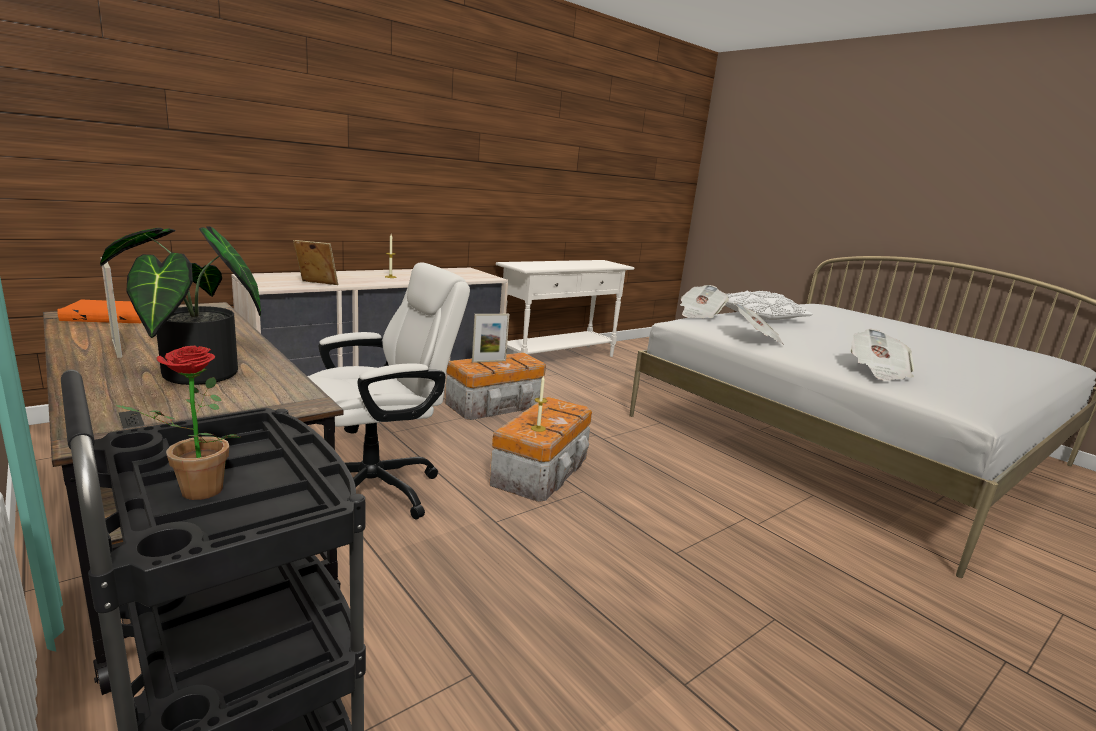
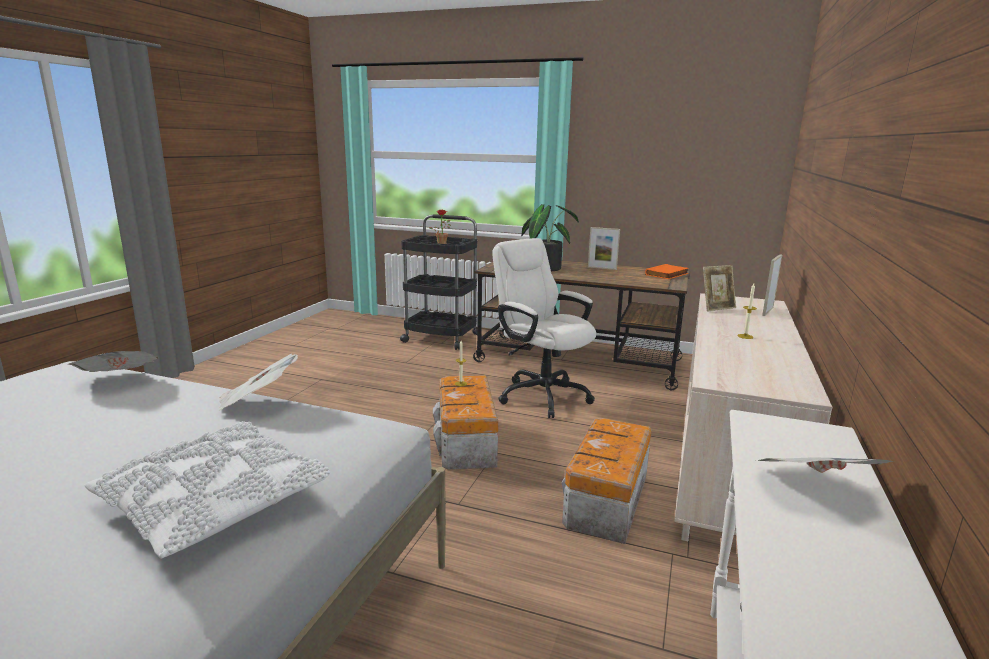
camera: 150 degrees right, 0 degrees up
white office chair [307,262,470,519] -> white office chair turned 120 degrees clockwise [492,238,596,418]
picture frame [472,314,509,363] -> picture frame moved to [762,254,782,316]
newspaper [680,285,729,318] -> newspaper moved to [756,458,894,473]

